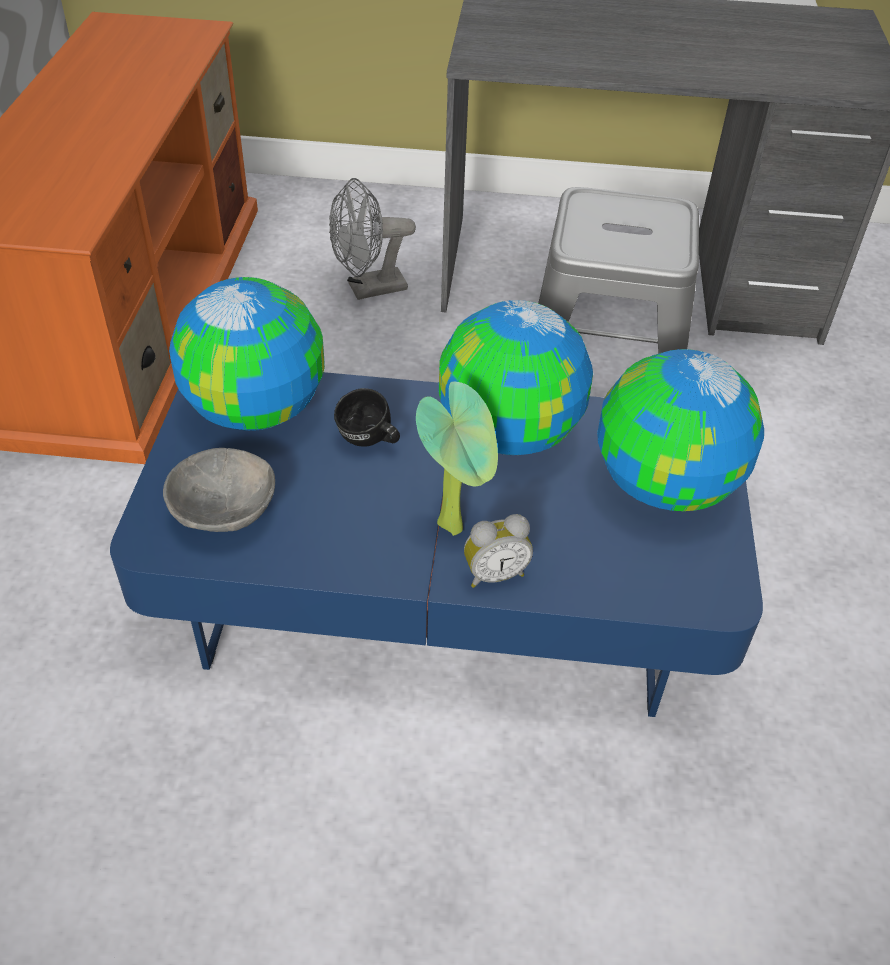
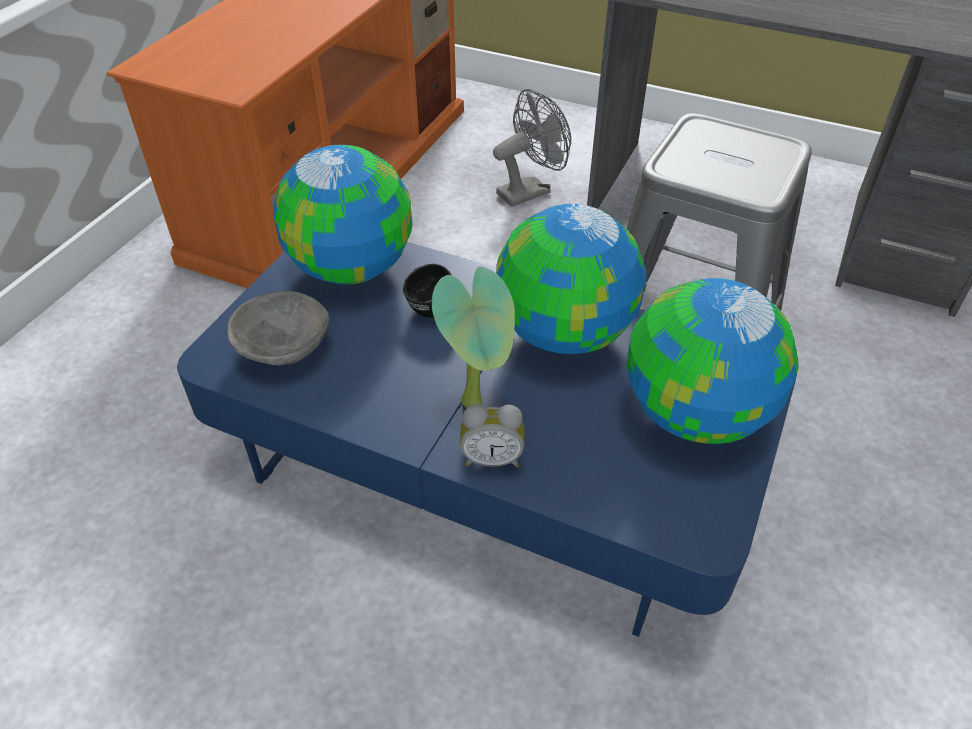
camera: 20 degrees right, 0 degrees up
grey fan [329,178,416,300] -> grey fan turned 150 degrees clockwise [493,89,571,207]

